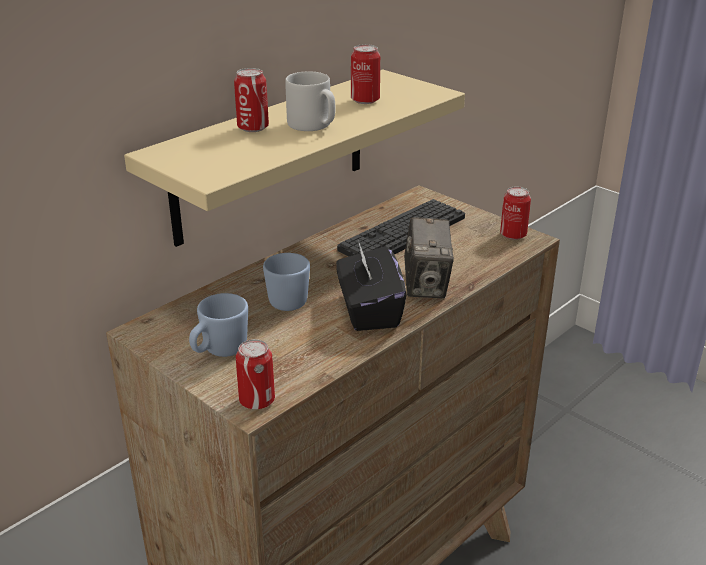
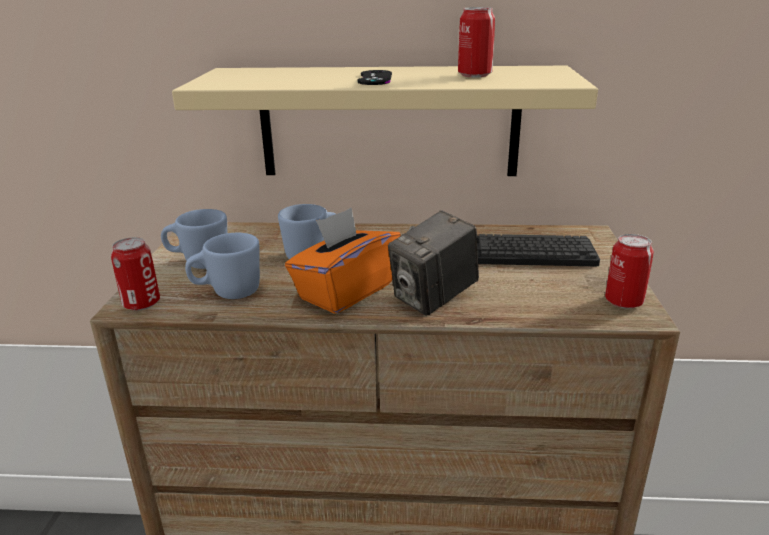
camera: 50 degrees right, 5 degrees down
can [234,68,269,132] -> none
grey mug [285,72,335,131] -> black game controller [357,70,392,85]
black tissue box [336,243,406,331] -> orange tissue box [285,208,401,314]
none -> blue mug [185,233,260,299]

